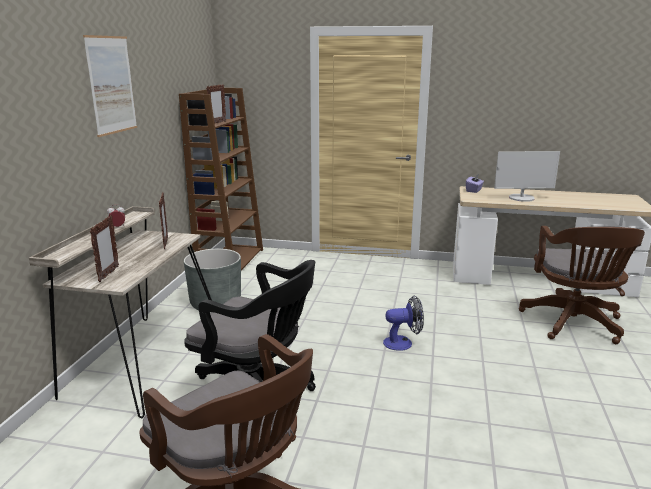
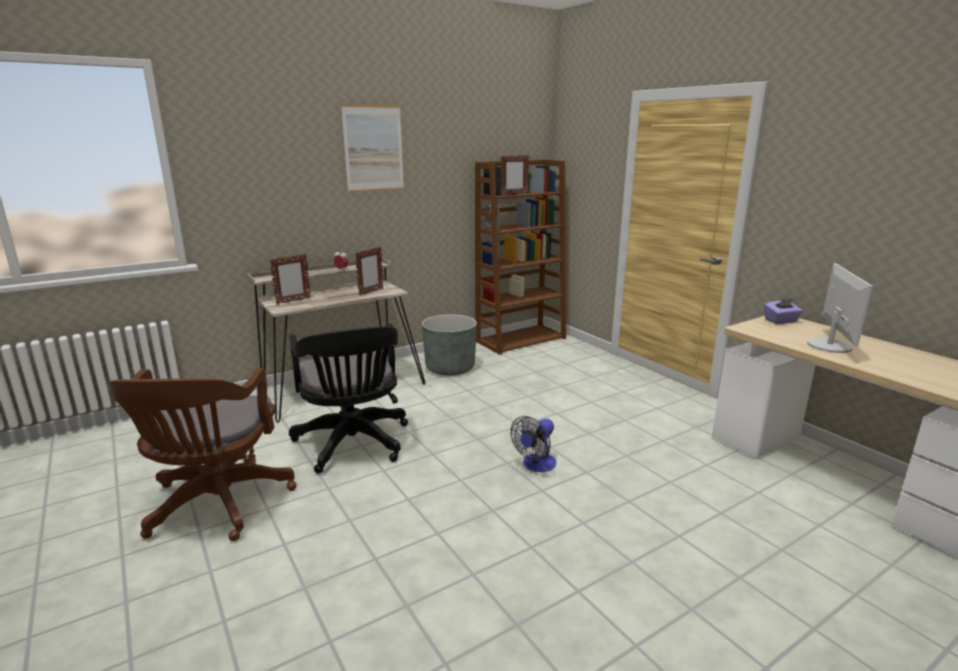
camera: 45 degrees right, 0 degrees up
fan [383,296,424,351] -> fan turned 90 degrees clockwise [511,416,556,472]
monitor [494,151,560,202] -> monitor turned 120 degrees counterclockwise [807,263,873,353]
brown office chair [519,226,645,344] -> none

